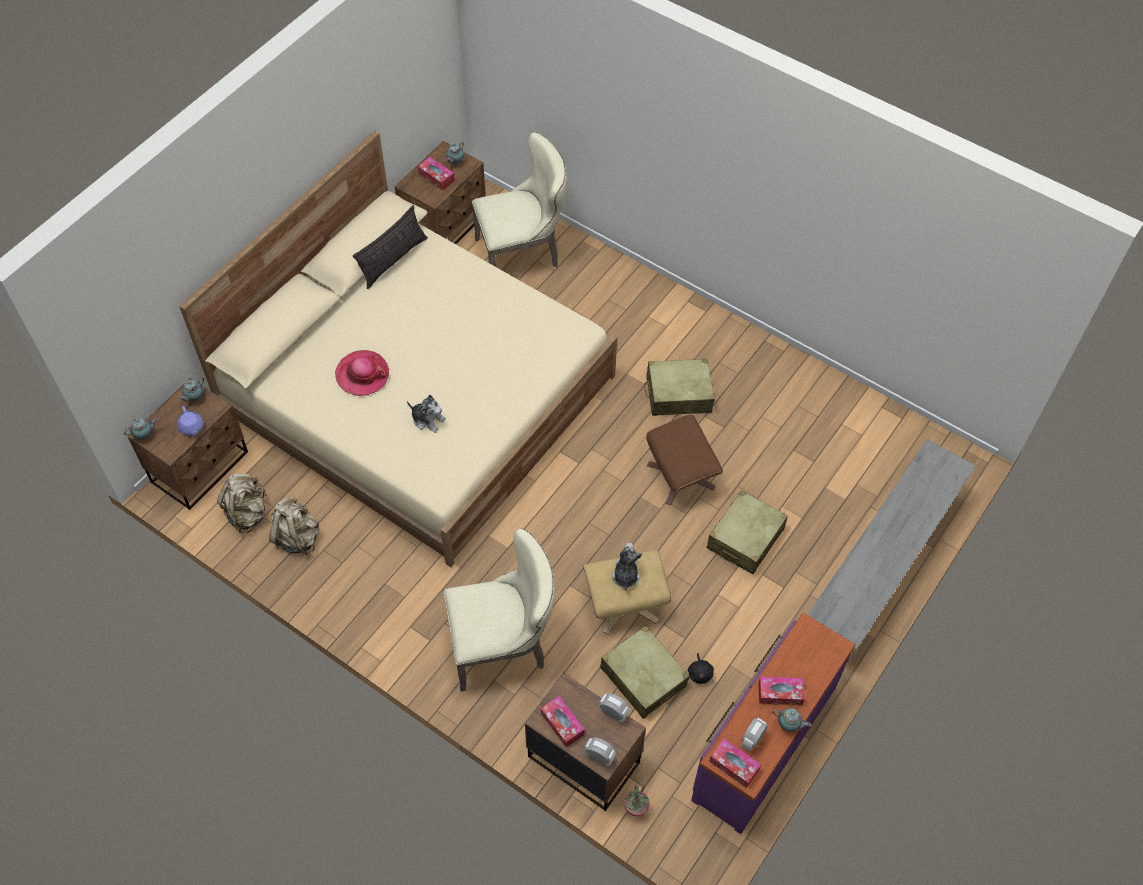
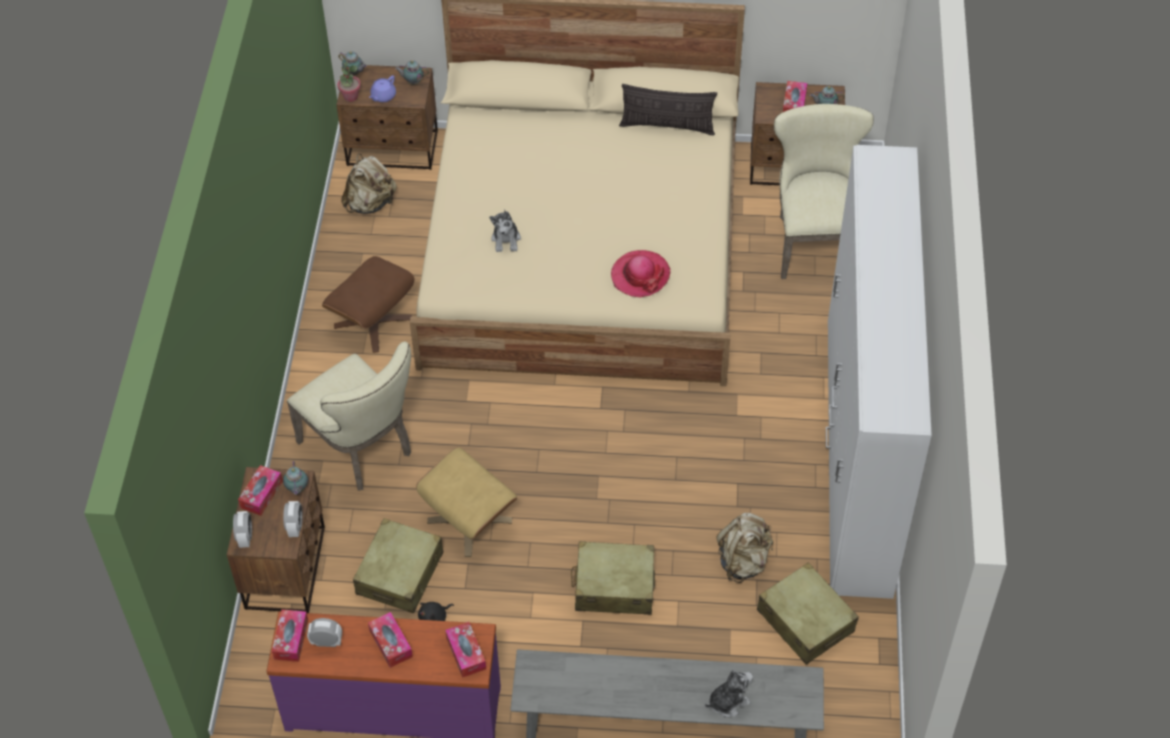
camera: 60 degrees right, 5 degrees down
beige backpack [269,498,319,555] -> beige backpack moved to [717,513,773,583]
hat [335,350,389,396] -> hat moved to [611,250,671,298]
beige chair [472,132,567,267] -> beige chair turned 135 degrees counterclockwise [774,104,874,279]
plush toy [612,543,642,590] -> plush toy moved to [705,670,753,717]
potted plant [624,784,650,816] -> potted plant moved to [337,62,361,102]
beige suitcase [644,359,715,416] -> beige suitcase moved to [757,562,859,665]
brown ottoman [646,414,723,505] -> brown ottoman moved to [322,256,415,353]
teapot [772,708,811,732] -> teapot moved to [283,461,308,495]
none -> tissue box [445,622,486,678]
none -> white wardrobe [826,145,932,599]

